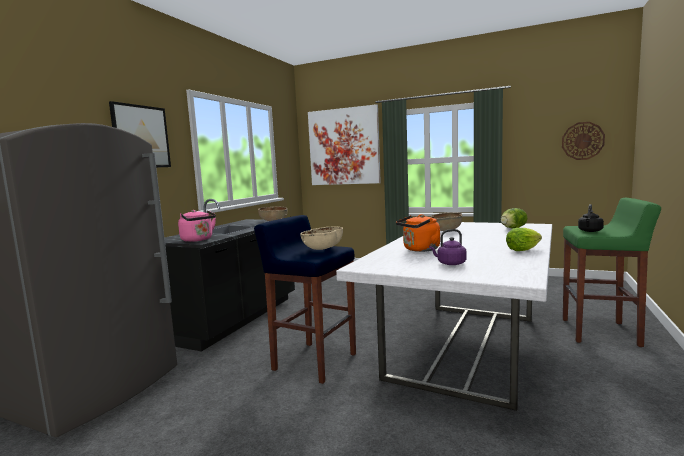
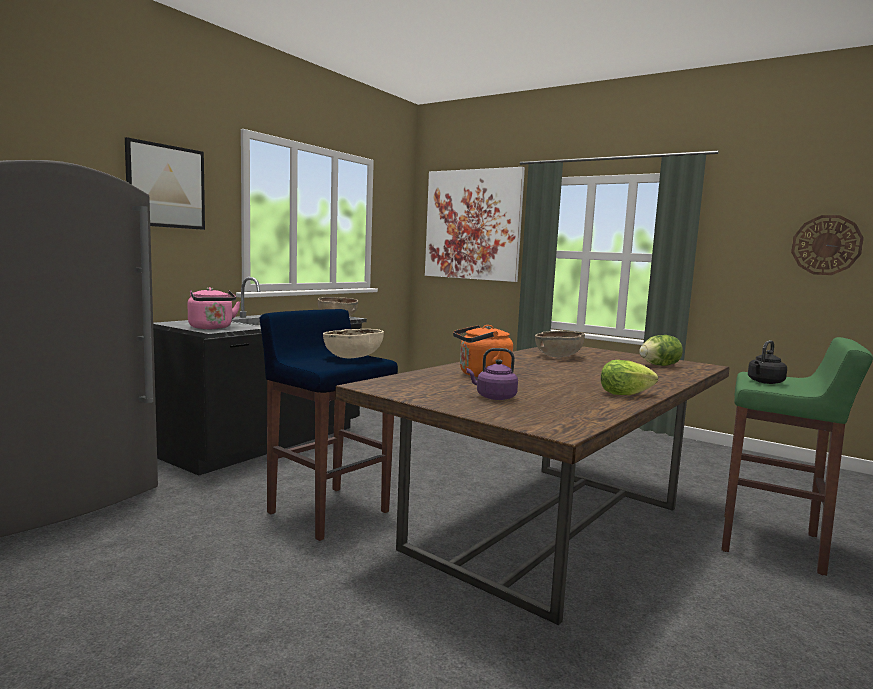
camera: 10 degrees right, 0 degrees up
white dining table [336,222,552,411] -> brown dining table [335,346,730,625]

